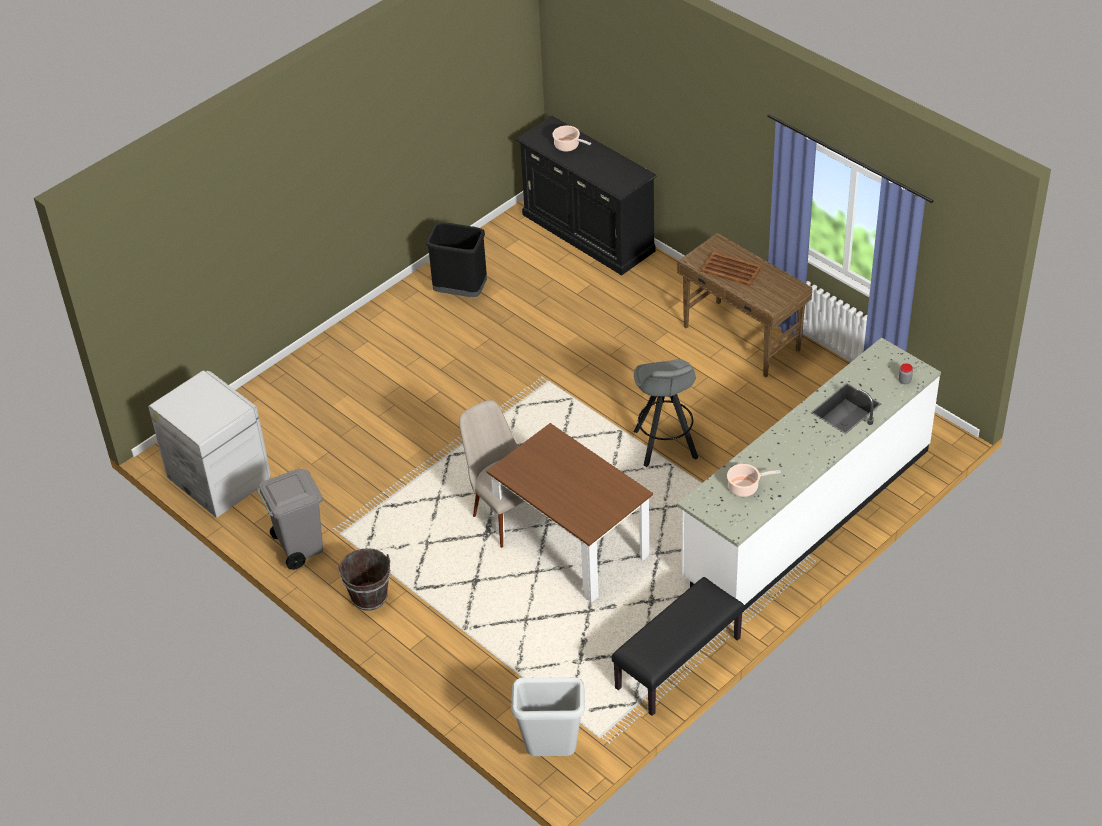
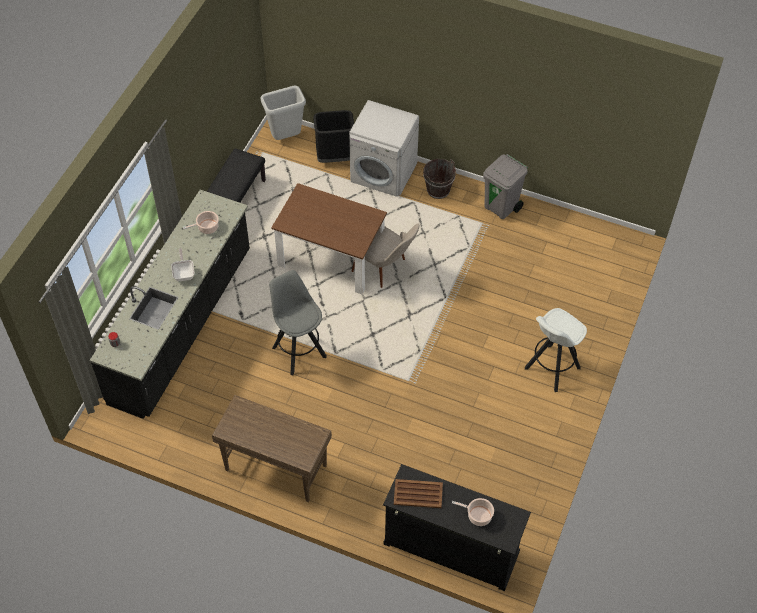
camera: 155 degrees right, 10 degrees up
white washing machine [148,371,271,518] -> white washing machine moved to [349,100,419,197]
black trash can [426,222,487,297] -> black trash can moved to [313,110,354,163]
white counter [677,337,941,611] -> black counter [90,190,250,419]
brown tray [701,252,762,286] -> brown tray moved to [394,479,443,508]
none -> frying pan [171,248,194,281]
none -> white stool [525,308,587,392]

